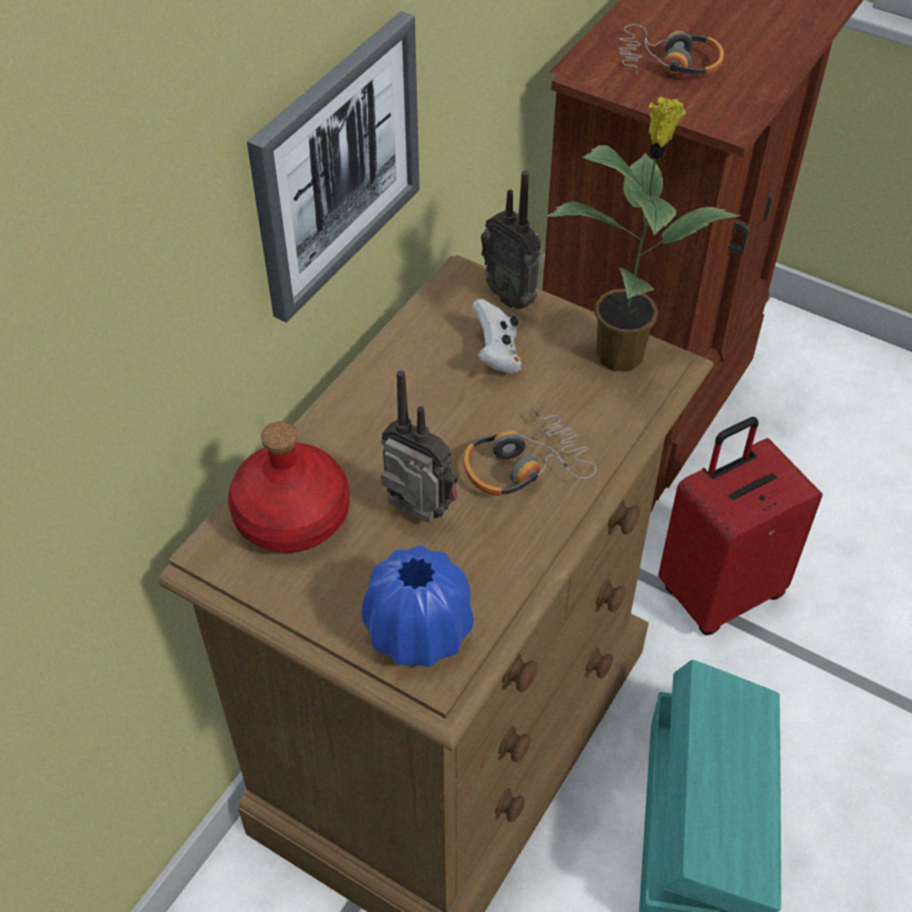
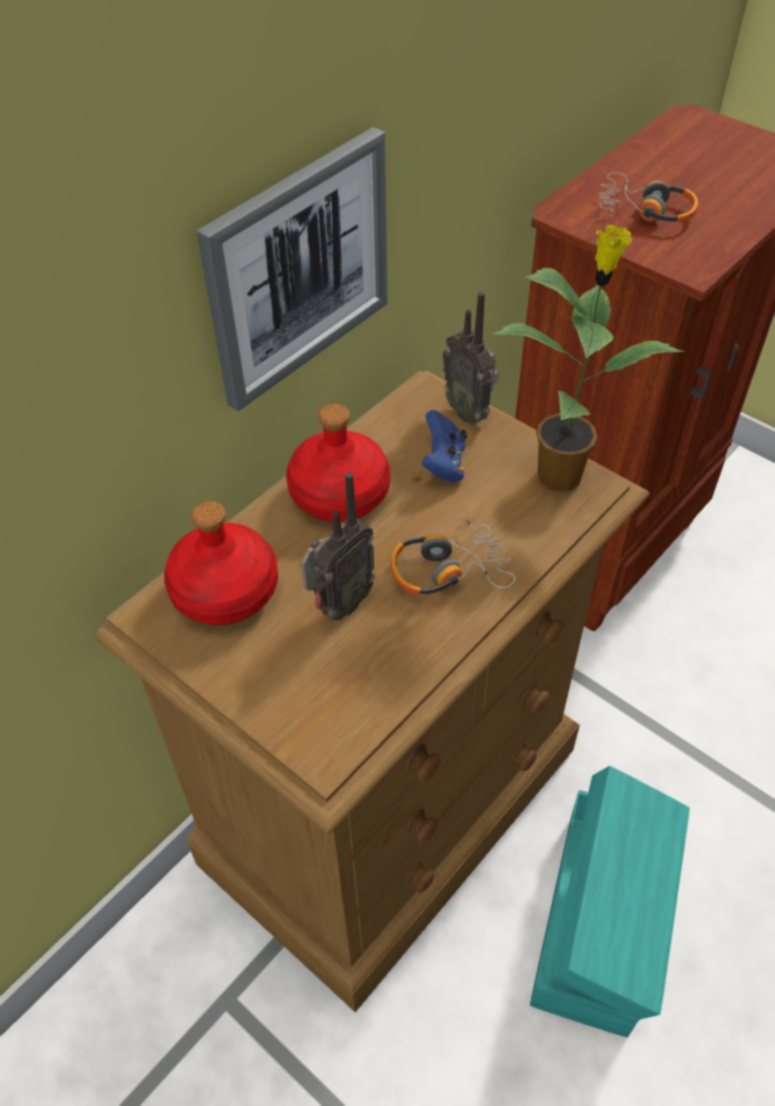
camera: 10 degrees right, 0 degrees up
blue vase [361,545,474,667] -> none
radio [381,370,458,523] -> radio turned 90 degrees clockwise [301,472,375,620]
white game controller [472,299,522,374] -> blue game controller [421,410,467,482]
red suitcase [658,417,822,635] -> none
none -> red bottle [286,404,390,522]

